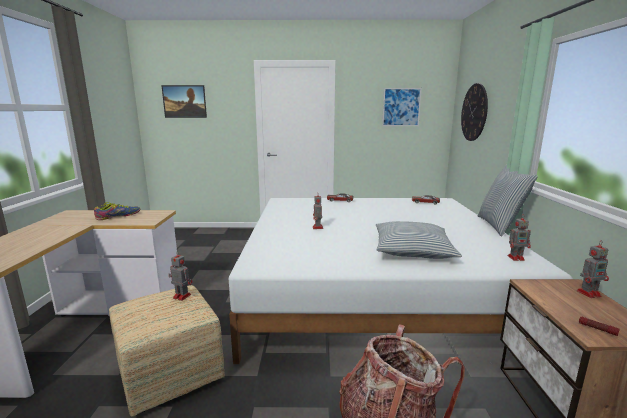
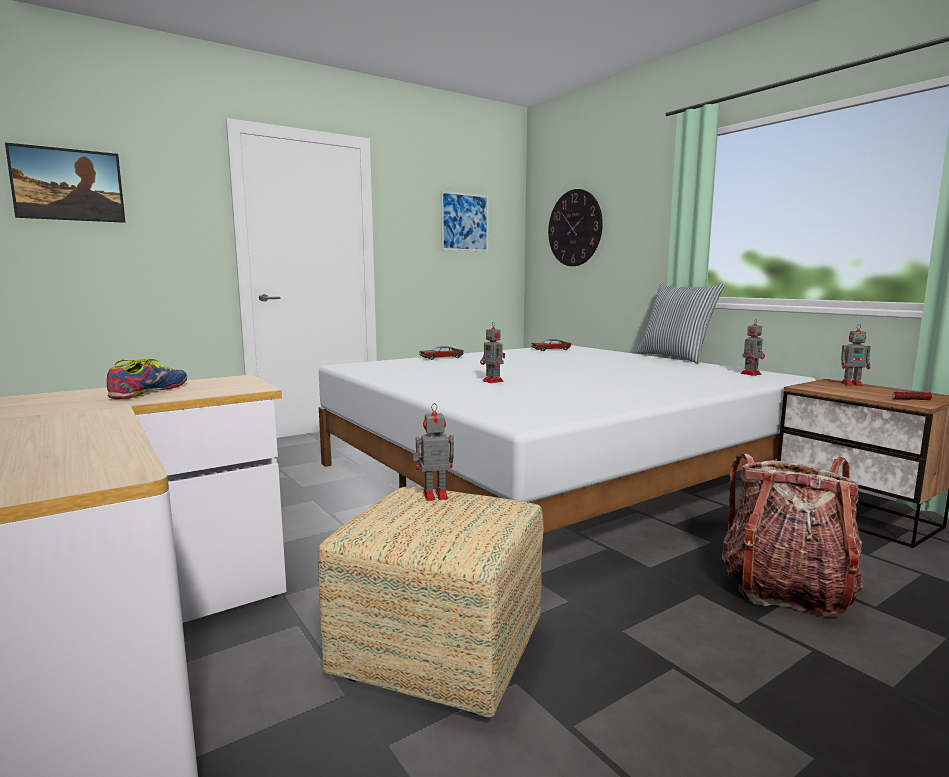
camera: 35 degrees left, 5 degrees down
pillow [376,221,462,259] -> none
toy robot [577,240,609,298] -> toy robot turned 60 degrees clockwise [841,325,871,386]

